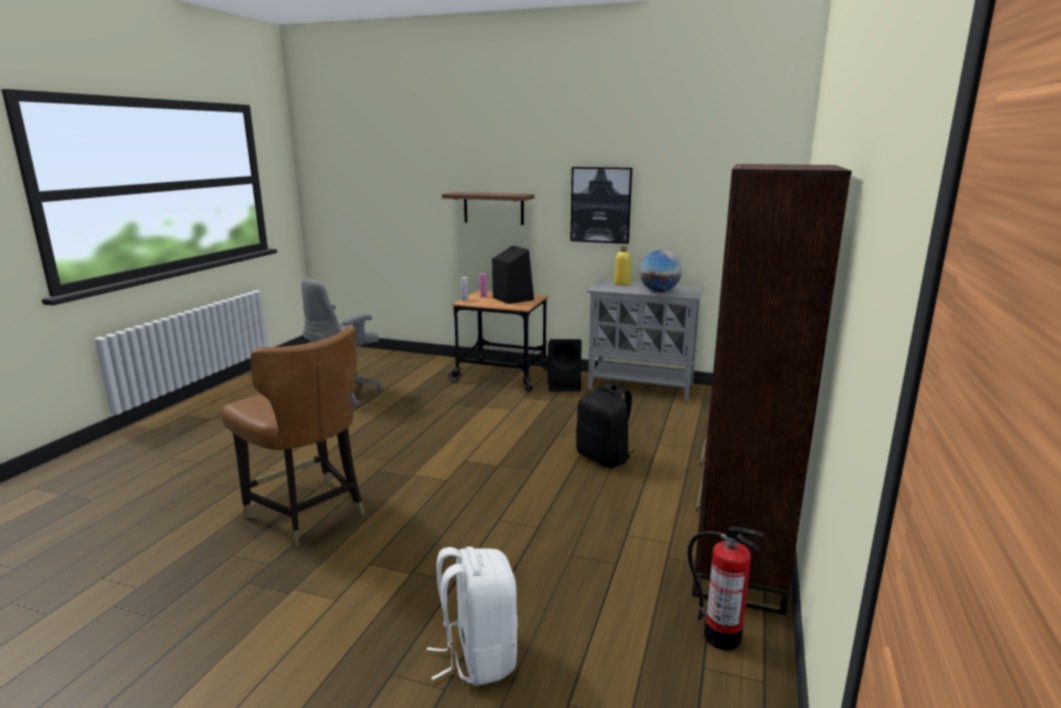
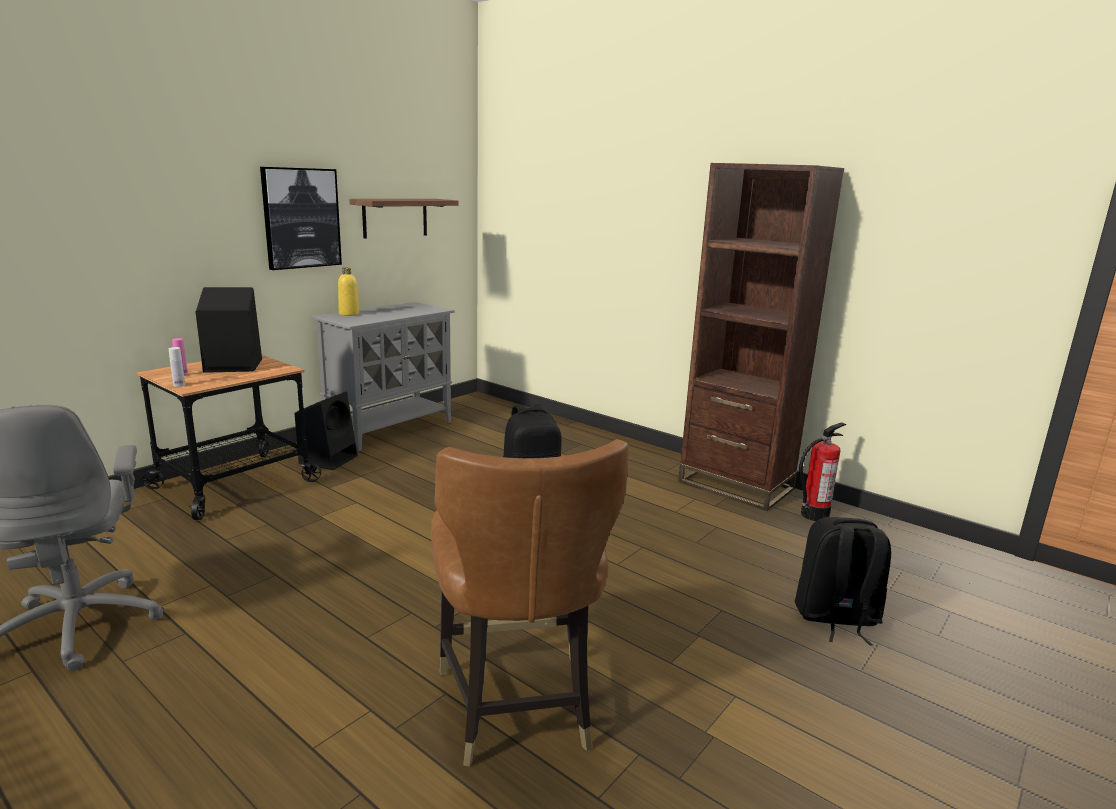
camera: 70 degrees left, 0 degrees up
brown chair [221,326,365,546] -> brown chair turned 105 degrees clockwise [431,439,629,767]
white backpack [427,547,518,686] -> black backpack [795,517,891,645]
shelf [442,192,534,225] -> shelf moved to [349,199,458,239]
globe [640,250,682,292] -> none

